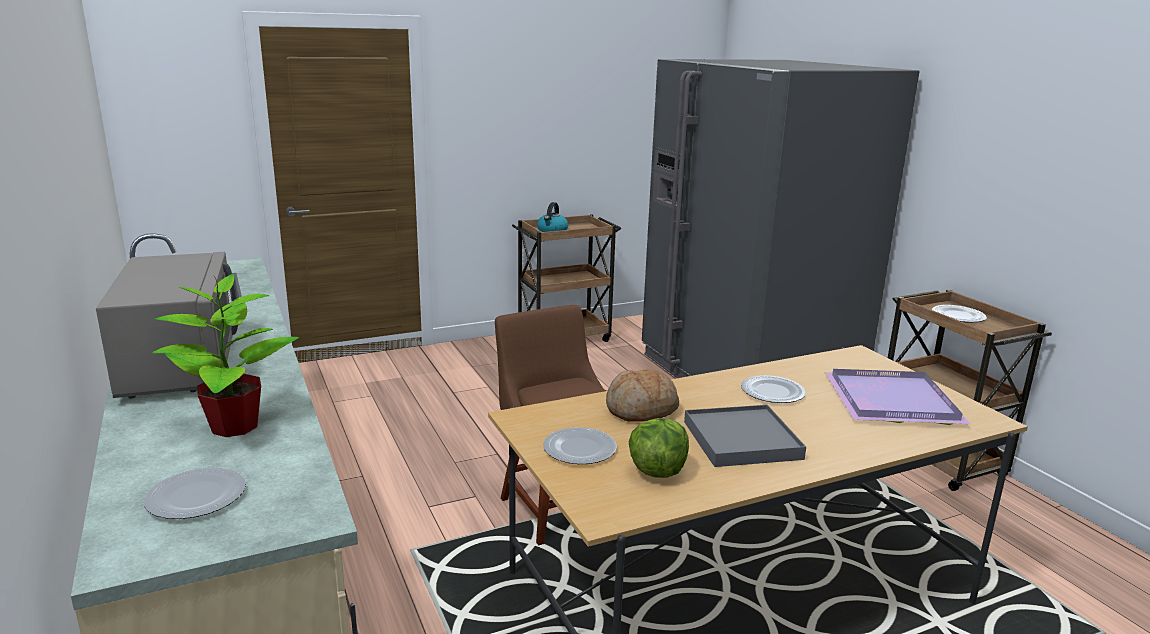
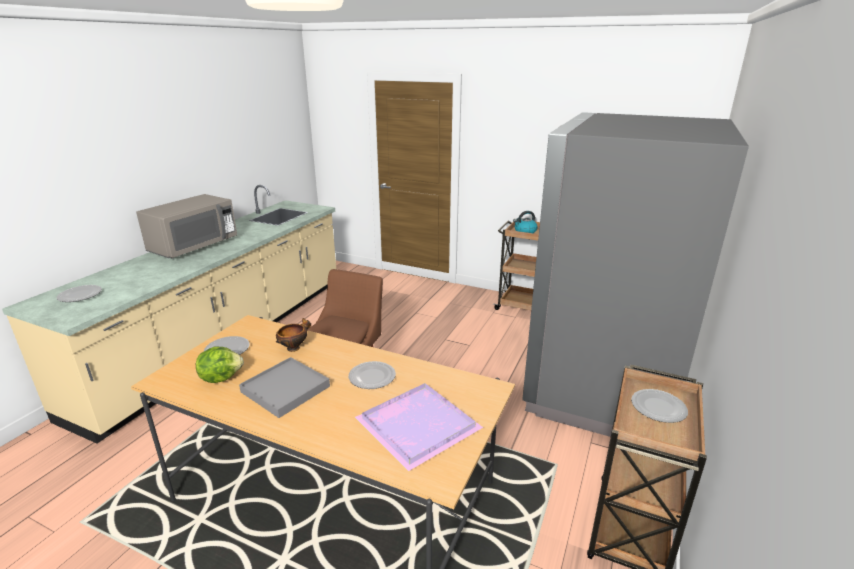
camera: 50 degrees right, 5 degrees up
potted plant [152,274,299,437] -> none
bread [606,369,679,422] -> bowl [276,318,311,352]

